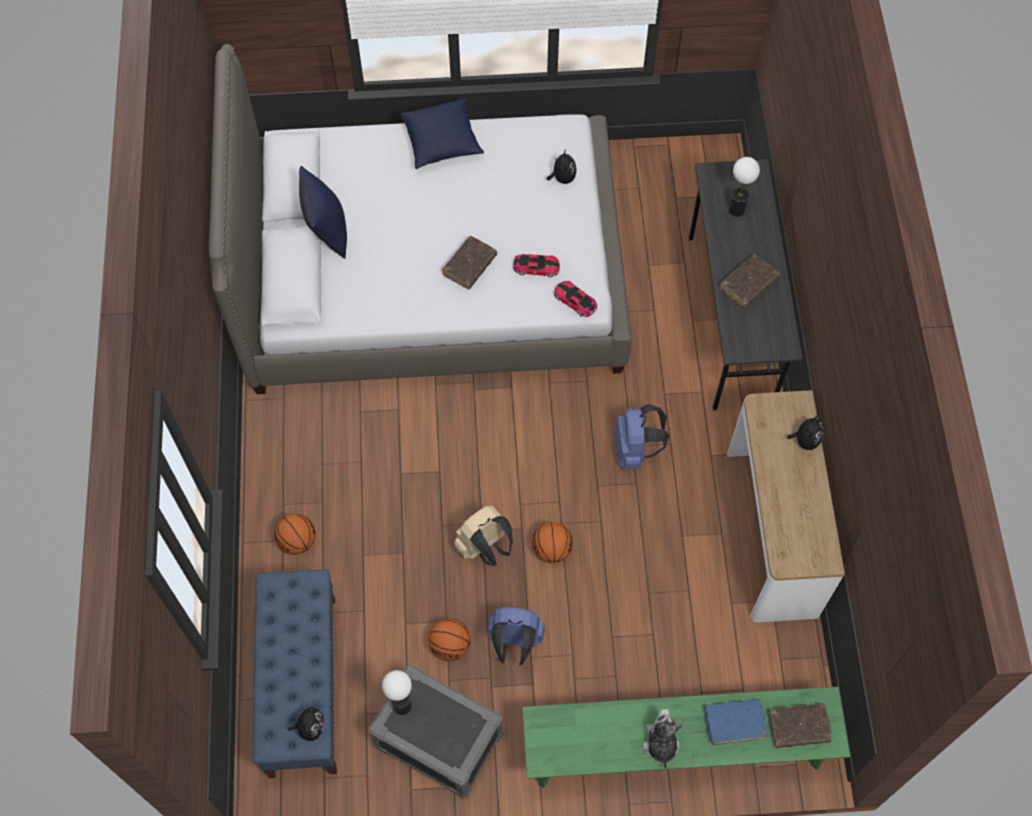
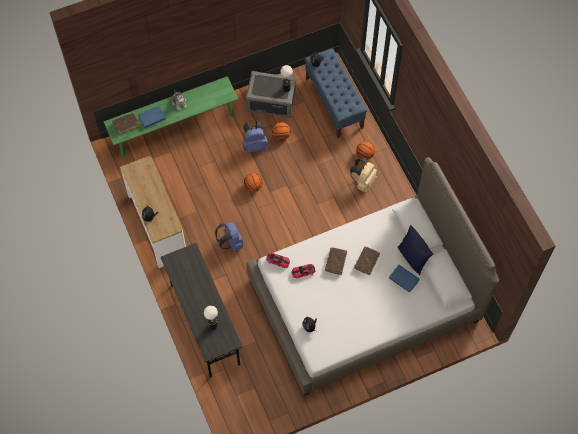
camera: 160 degrees right, 0 degrees up
blue pillow [401,98,484,169] -> none
beige backpack [454,506,513,566] -> beige backpack moved to [350,158,377,192]
brown book [720,254,780,308] -> brown book moved to [354,247,380,275]
none -> blue book [389,265,419,292]

